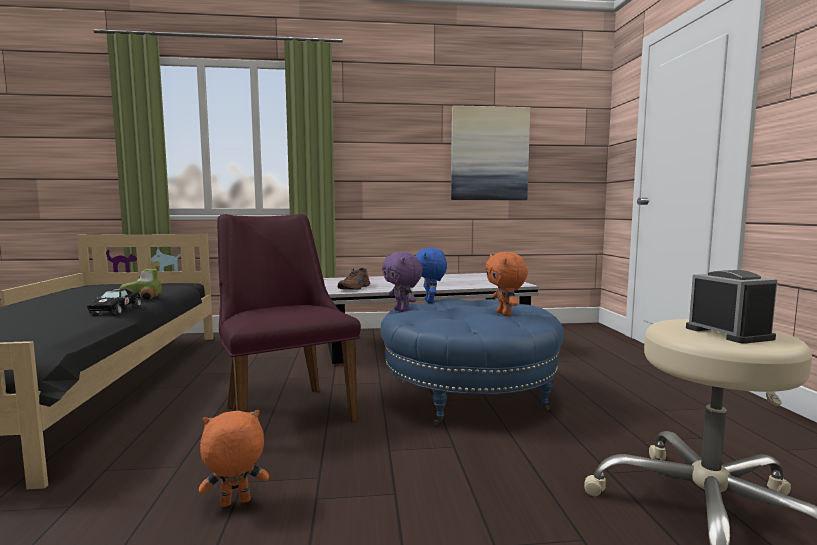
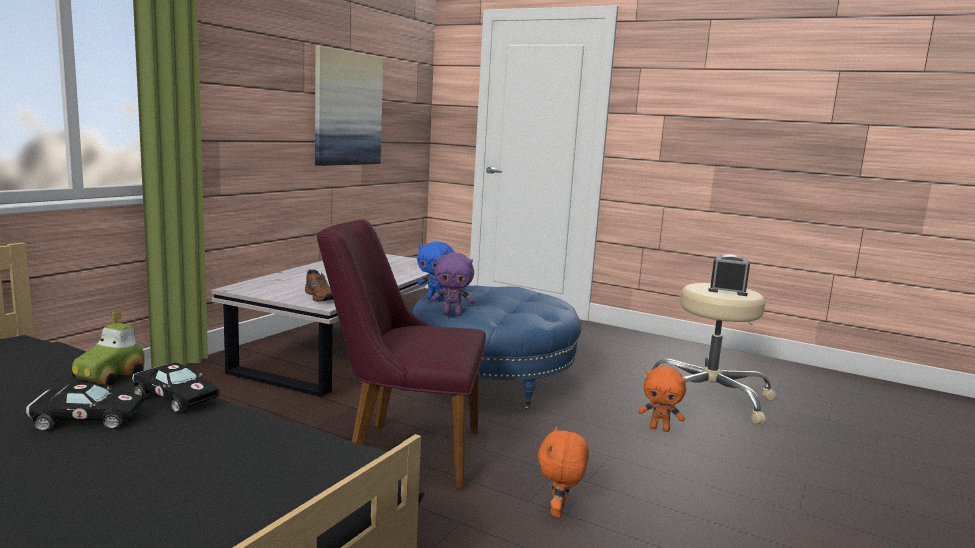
camera: 55 degrees left, 5 degrees up
orange plush toy [485,252,528,316] -> orange plush toy moved to [638,366,686,432]
none -> black toy car [26,383,144,431]

